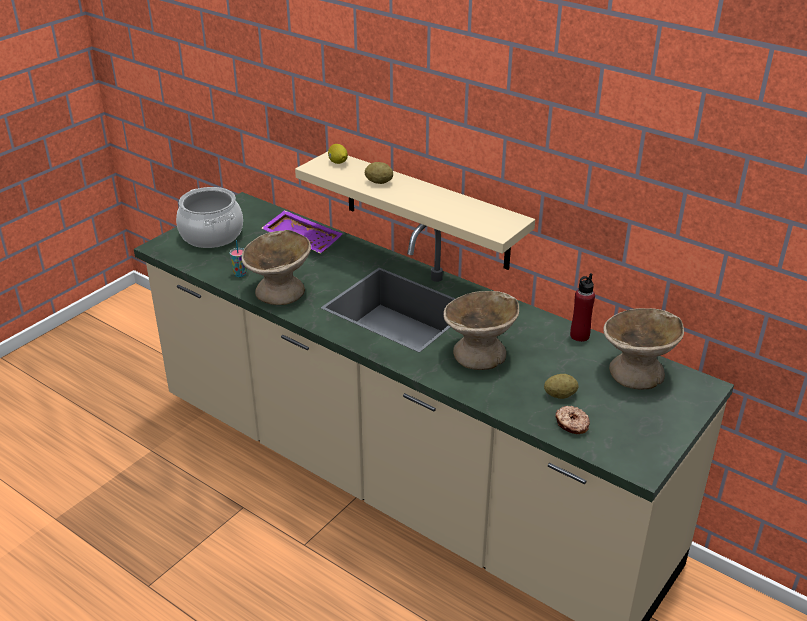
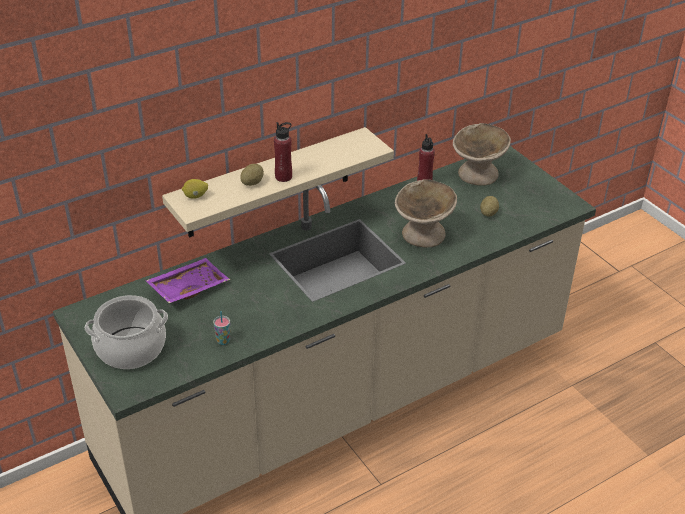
camera: 70 degrees left, 5 degrees up
beige bowl [242,230,311,305] -> none
donut [555,406,590,434] -> none
none -> red bottle [274,122,292,182]

